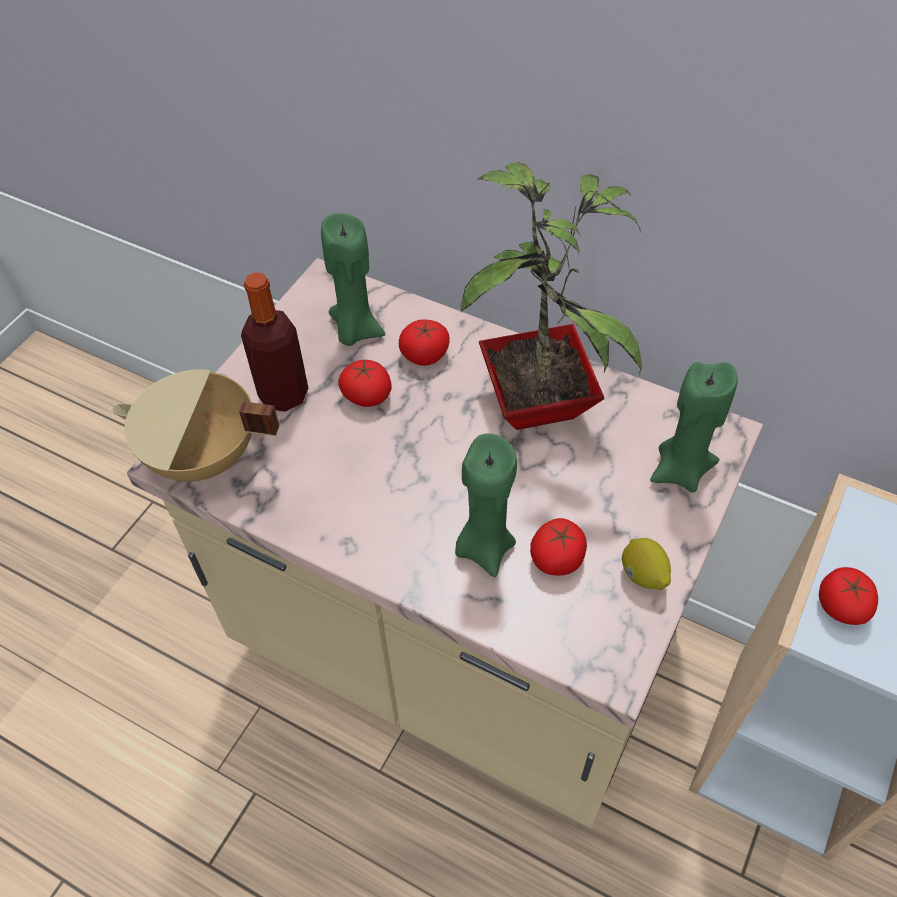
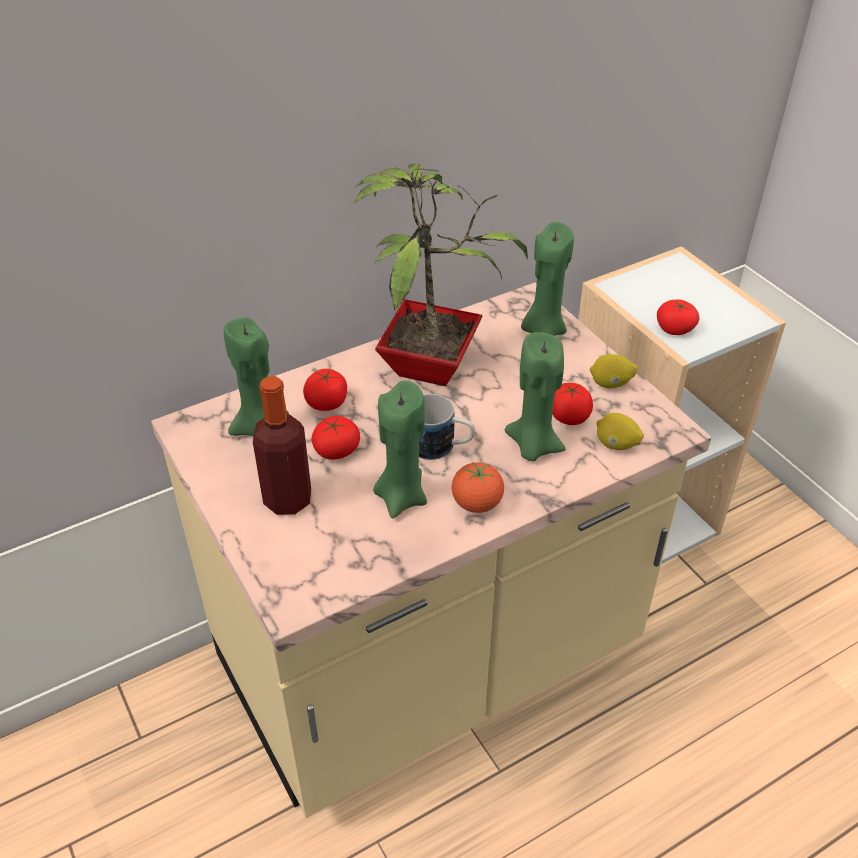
camera: 60 degrees left, 10 degrees down
beige cooking pot [112,369,280,482] -> none
none -> green candle [373,380,427,518]
none -> mug [419,394,475,460]
none -> tomato [452,463,504,513]
none -> lemon [597,413,644,450]

